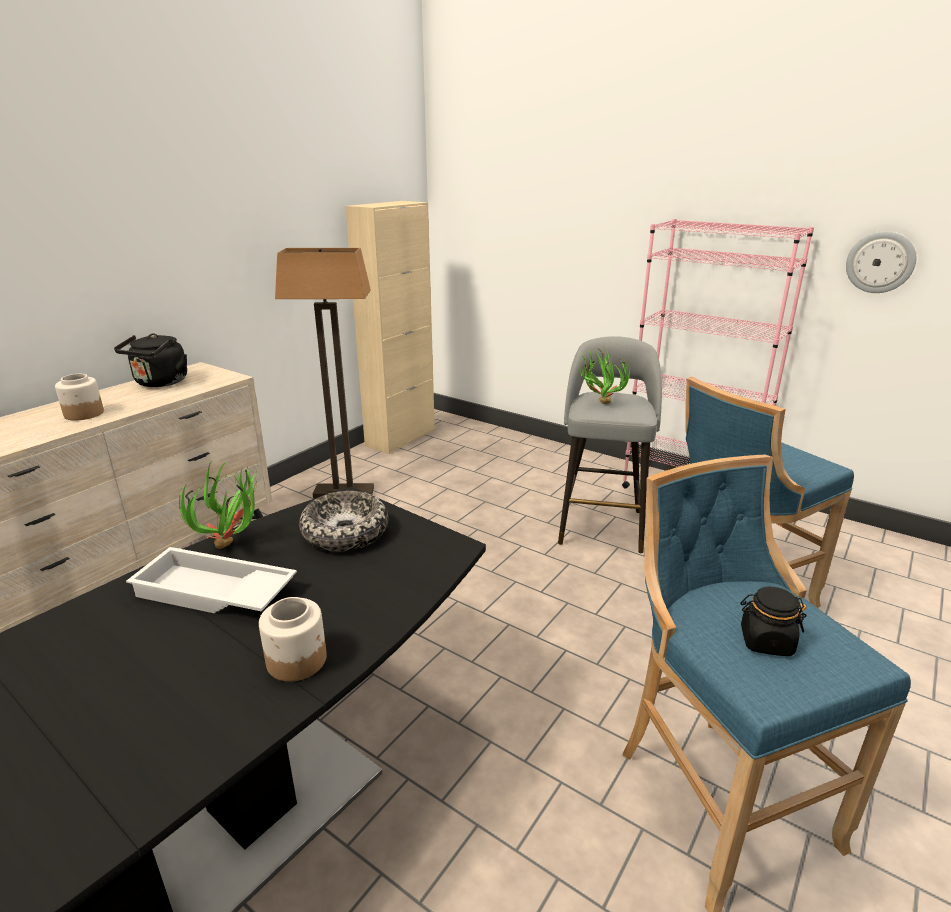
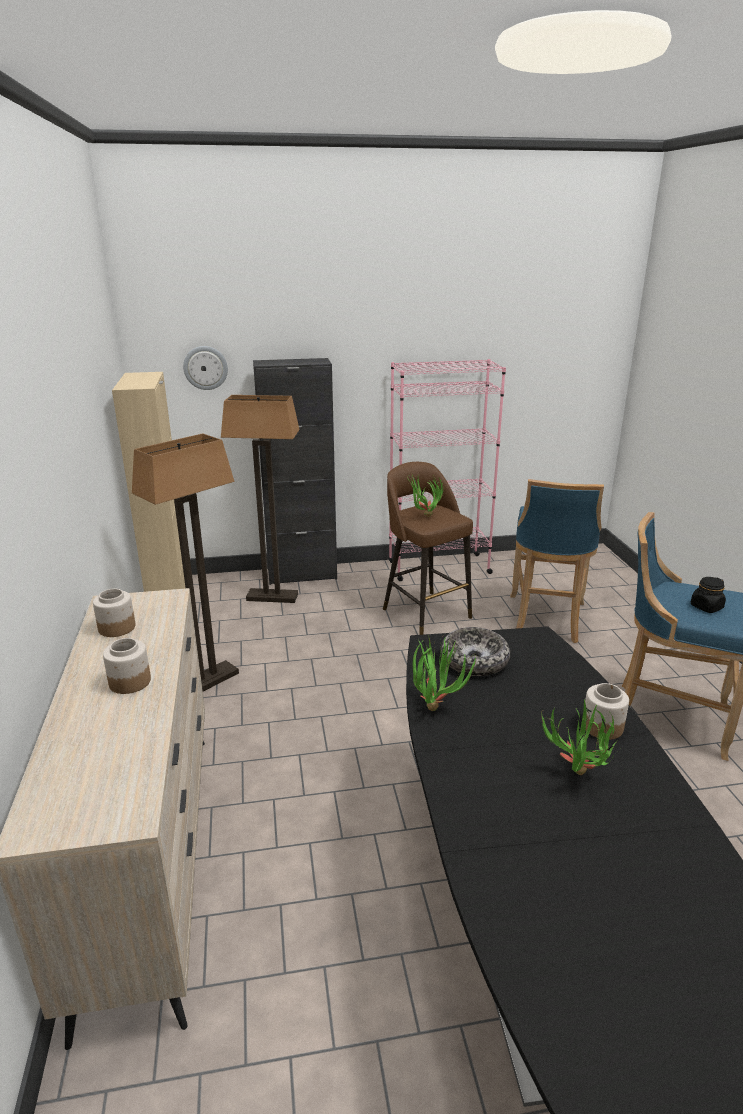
camera: 45 degrees left, 0 degrees up
black kettle [114,333,187,387] -> jar [93,589,135,637]
white tray [126,547,297,613] -> none
grey stool [558,336,662,553] -> brown stool [383,462,473,635]
wall clock [846,231,916,293] -> wall clock moved to [183,346,228,390]
none -> floor lamp [221,395,300,603]
none -> black cabinet [253,358,337,585]
none -> potted plant [541,699,621,775]

